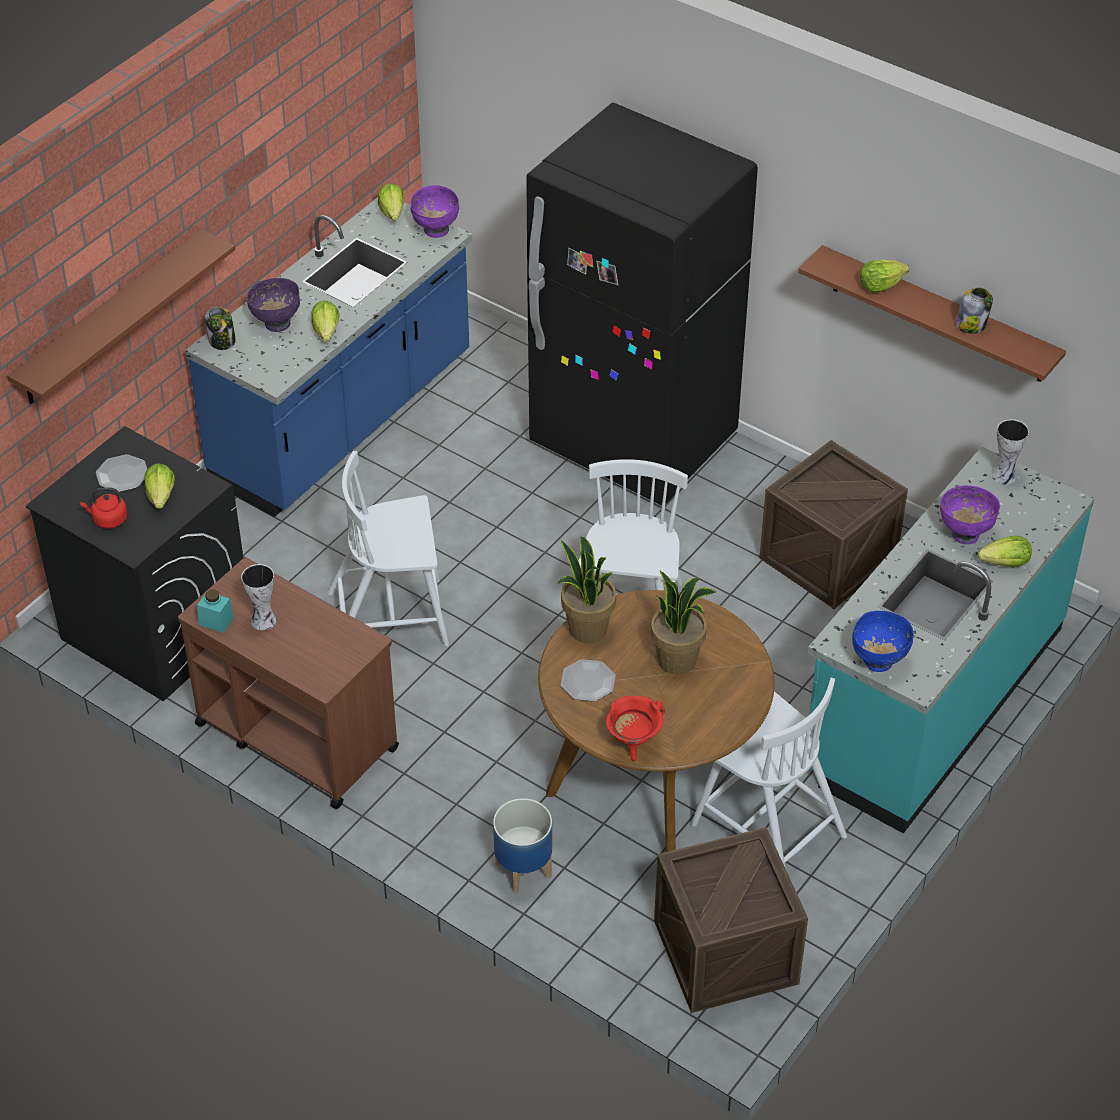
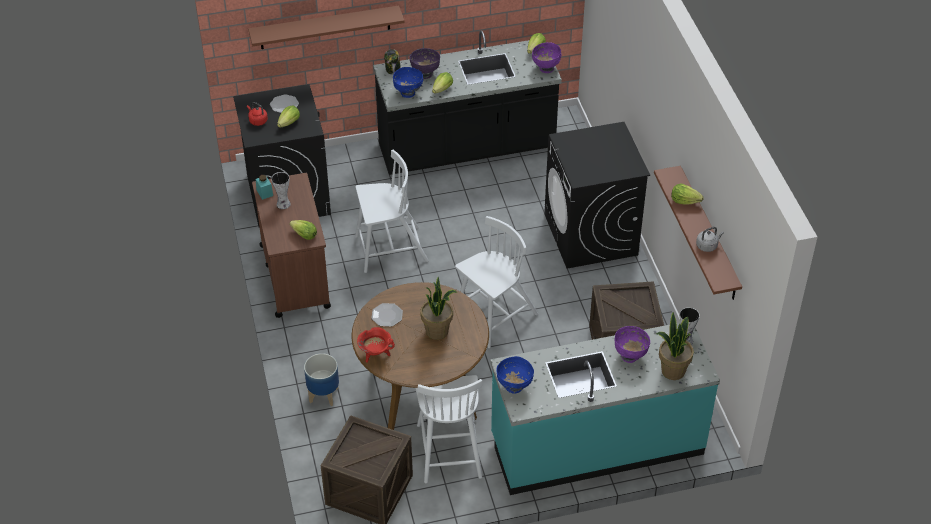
camera: 40 degrees right, 0 degrees up
blue counter [185,197,472,517] -> black counter [373,30,562,175]
white chair [328,451,449,646] -> white chair turned 135 degrees clockwise [355,150,429,273]
black fridge [526,103,758,506] -> black washing machine [544,122,650,269]
potted plant [558,536,616,643] -> potted plant moved to [656,312,694,380]
jar [956,288,993,334] -> grey kettle [696,227,724,252]
lettuce [978,536,1032,567] -> lettuce moved to [289,220,317,240]
none -> blue bowl [393,67,423,98]

